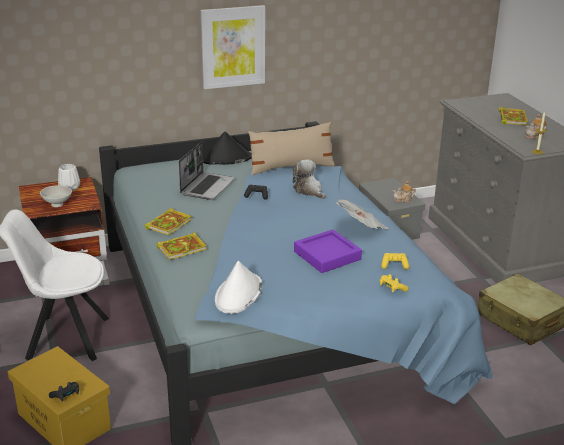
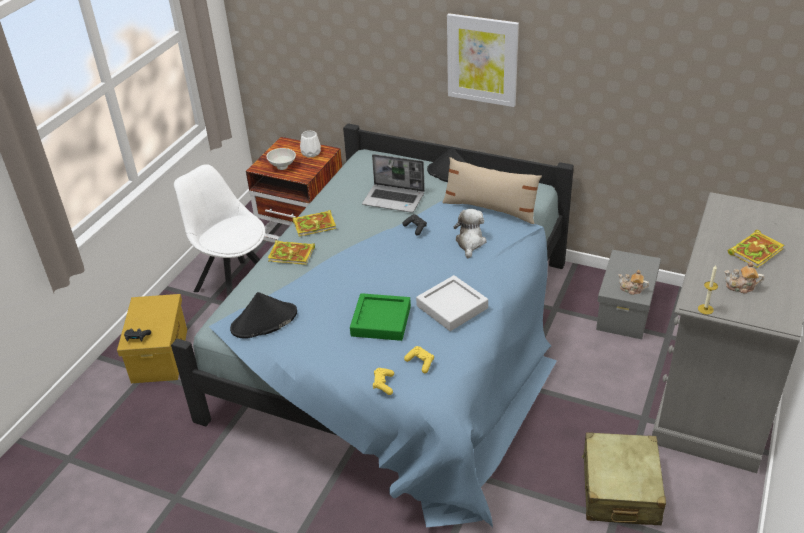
camera: 45 degrees right, 10 degrees up
laptop [179,142,235,200] -> laptop turned 45 degrees clockwise [362,154,425,212]
white hat [215,261,262,314] -> black hat [230,292,297,338]
purple tray [294,229,362,273] -> green tray [350,293,411,341]
newspaper [336,200,389,229] -> grey tray [416,275,488,331]

